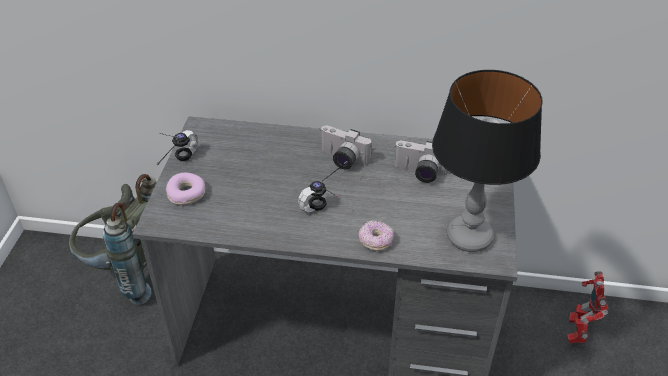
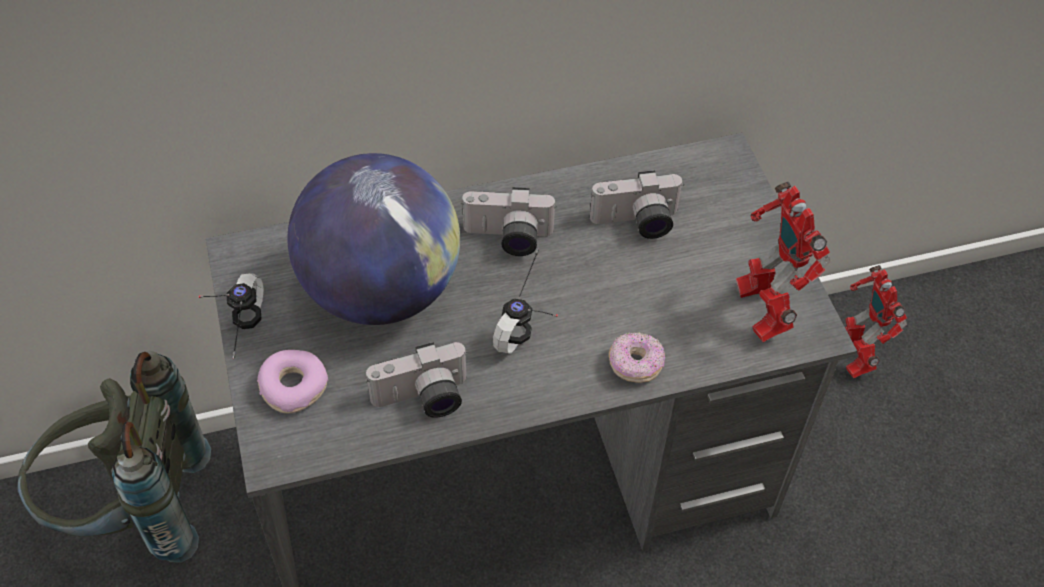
camera: 25 degrees left, 10 degrees up
table lamp [432,70,543,252] -> toy robot [736,182,830,342]
none -> globe [287,153,460,325]
none -> camera [366,342,468,418]

